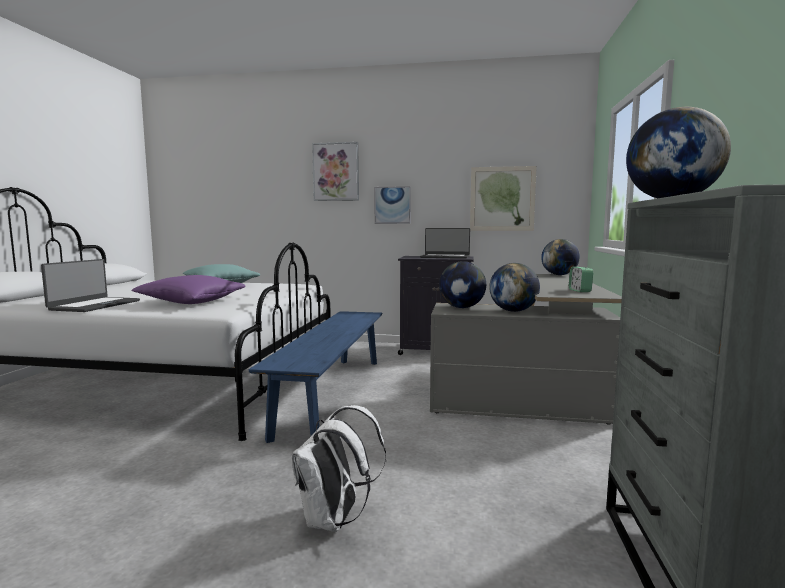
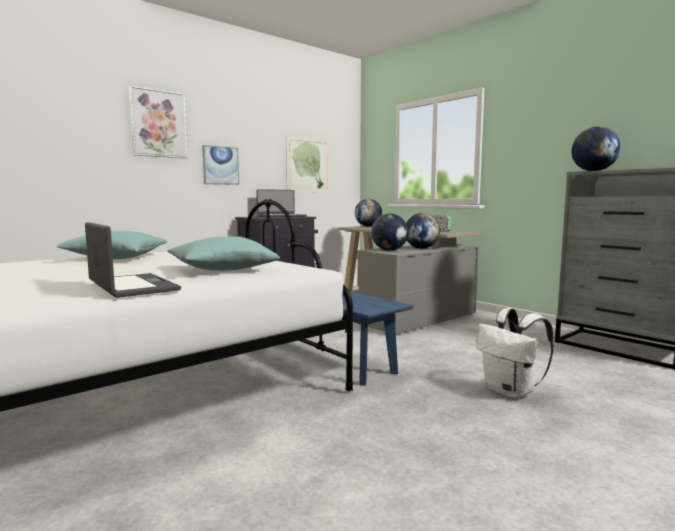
camera: 50 degrees left, 0 degrees up
purple pillow [131,275,245,304] -> turquoise pillow [167,236,280,271]

